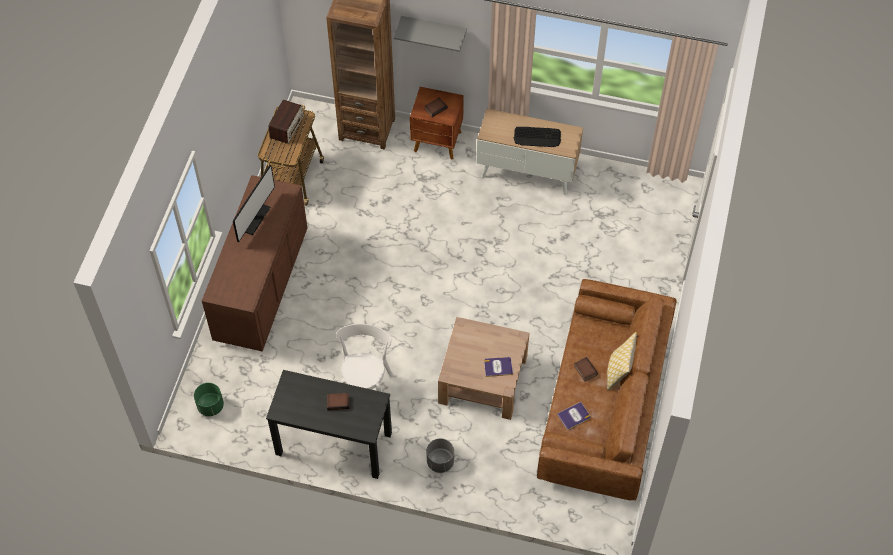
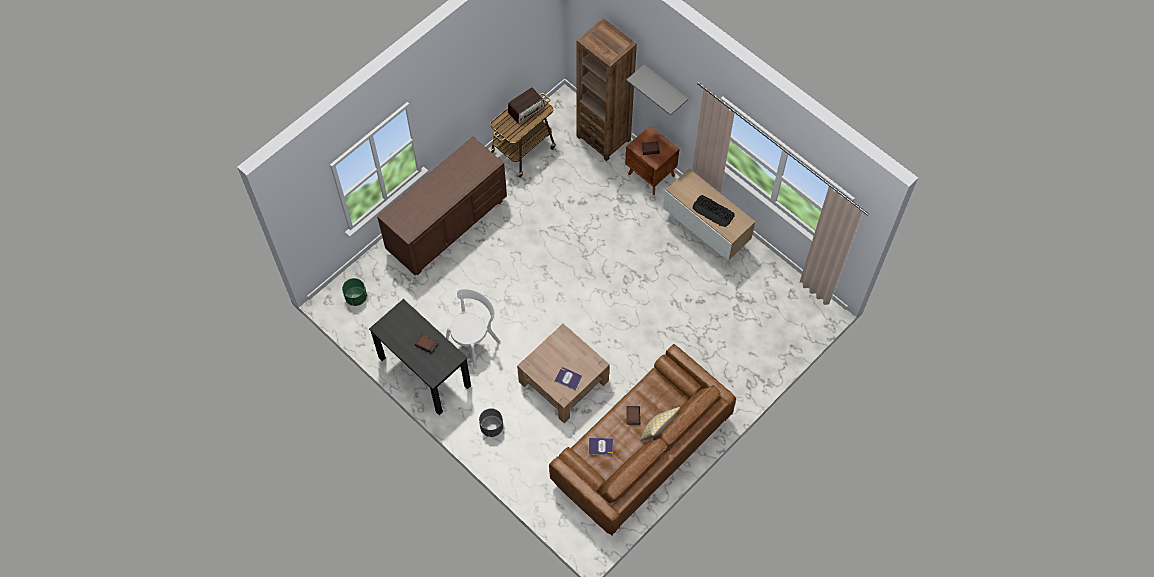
camera: 30 degrees right, 5 degrees up
monitor [233,165,275,243] -> none

